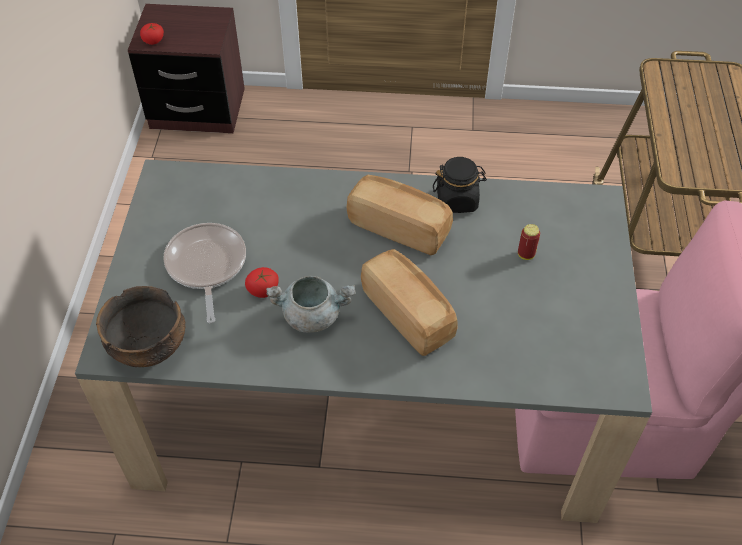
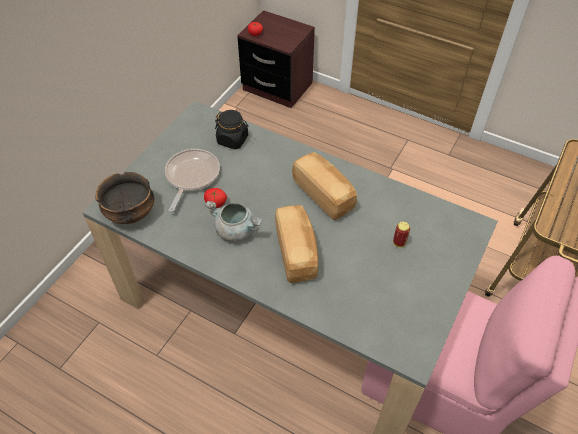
camera: 25 degrees right, 0 degrees up
black jar [433,157,487,213] -> black jar moved to [215,110,248,149]

